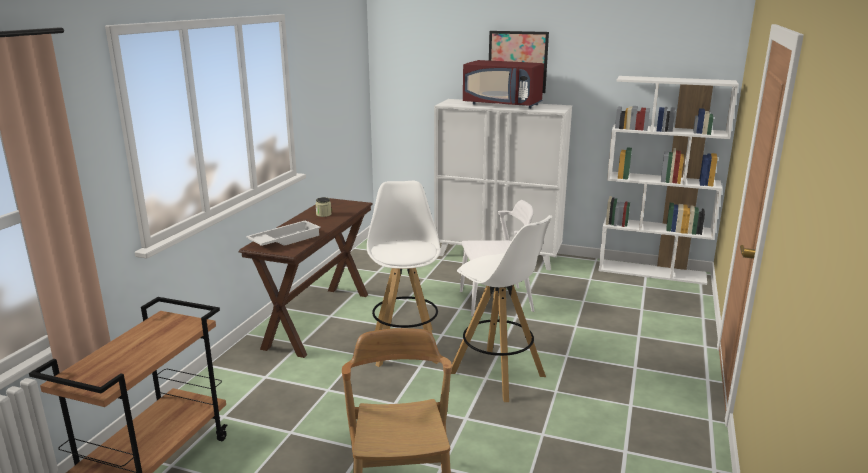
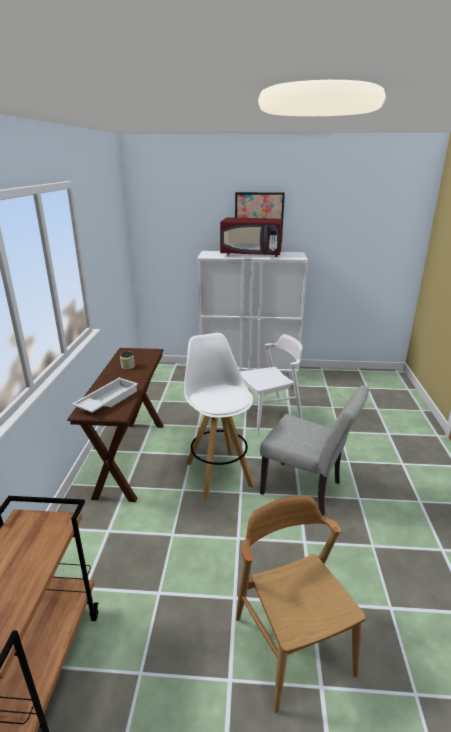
camera: 15 degrees left, 5 degrees up
white stool [451,215,552,402] -> grey chair [260,385,369,516]
white bookcase [599,76,739,285] -> none

